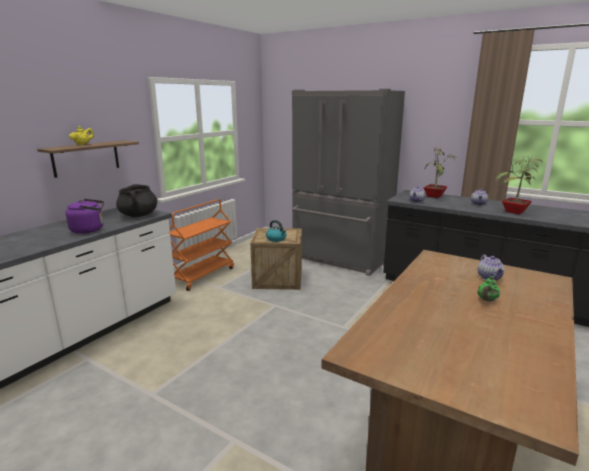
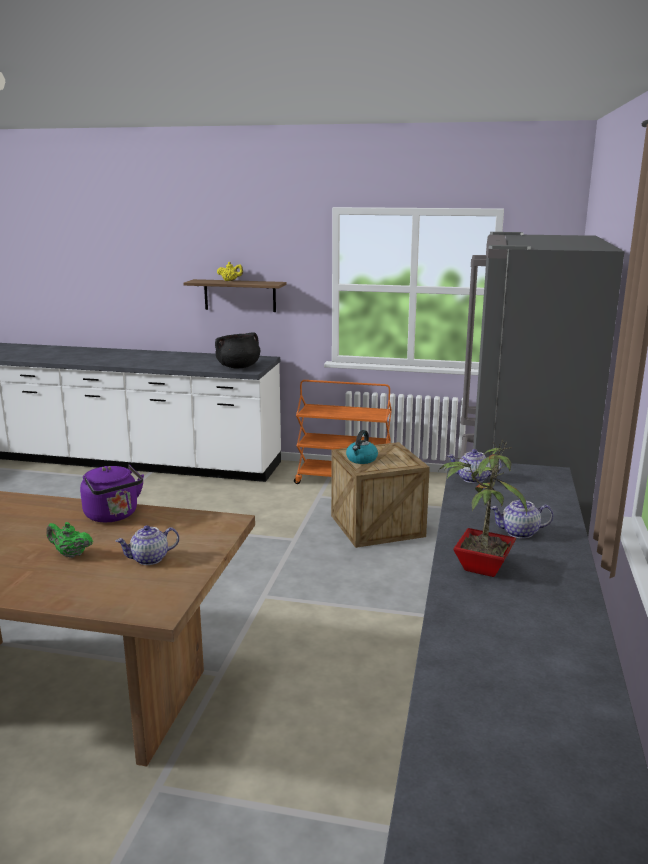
camera: 70 degrees right, 0 degrees up
purple kettle [66,199,104,234] -> purple kettle moved to [80,464,144,522]
potted plant [424,147,456,198] -> none

